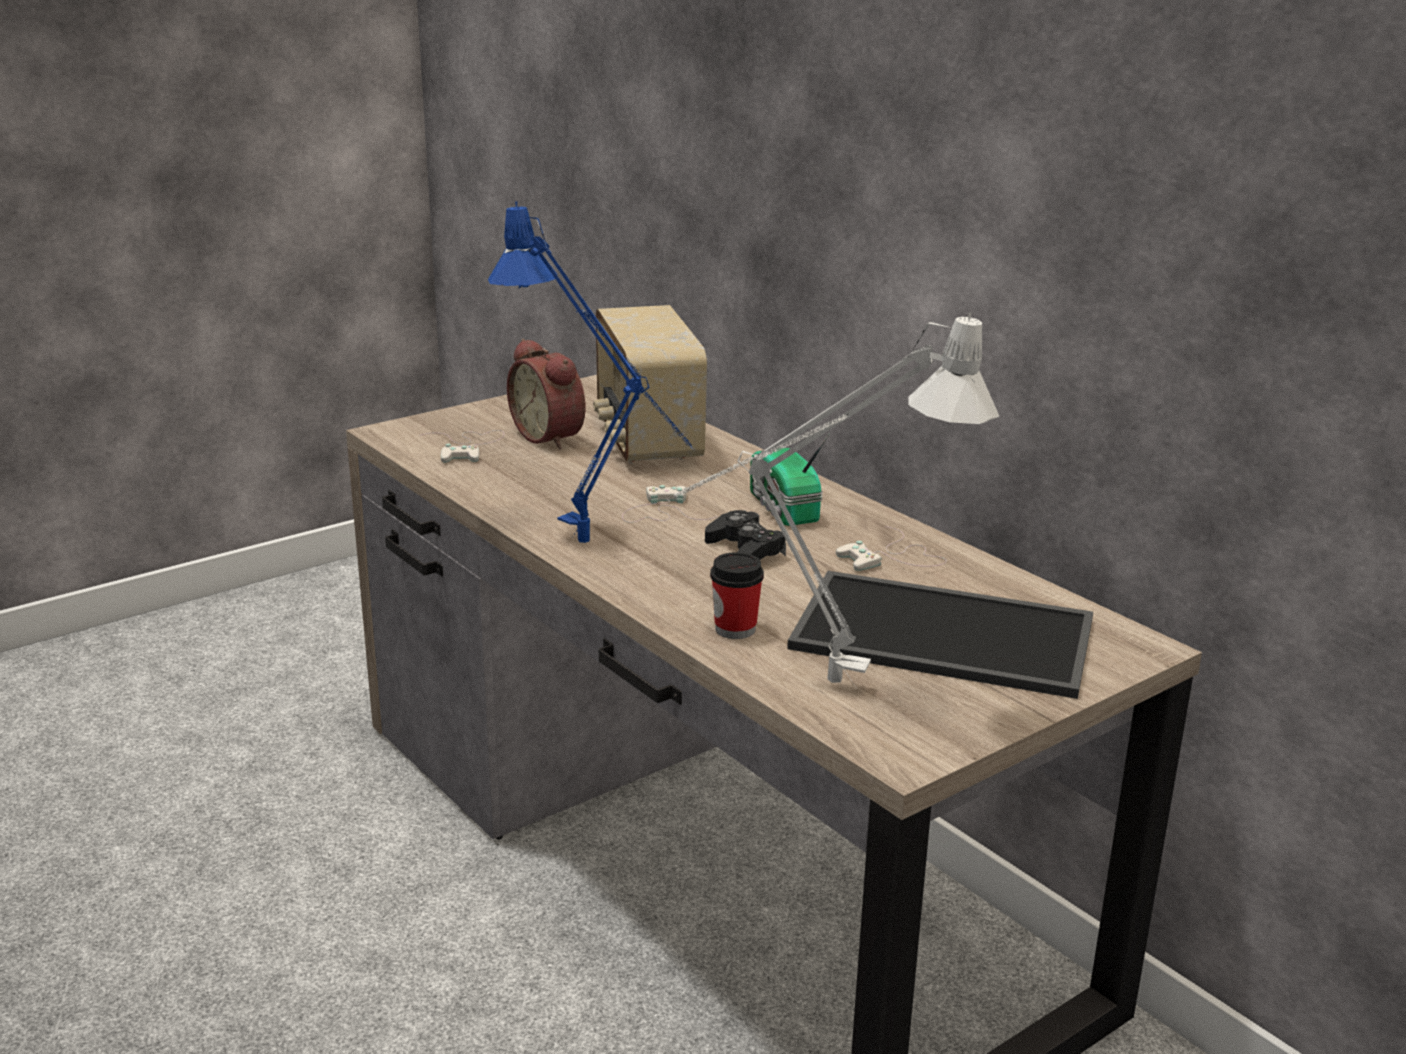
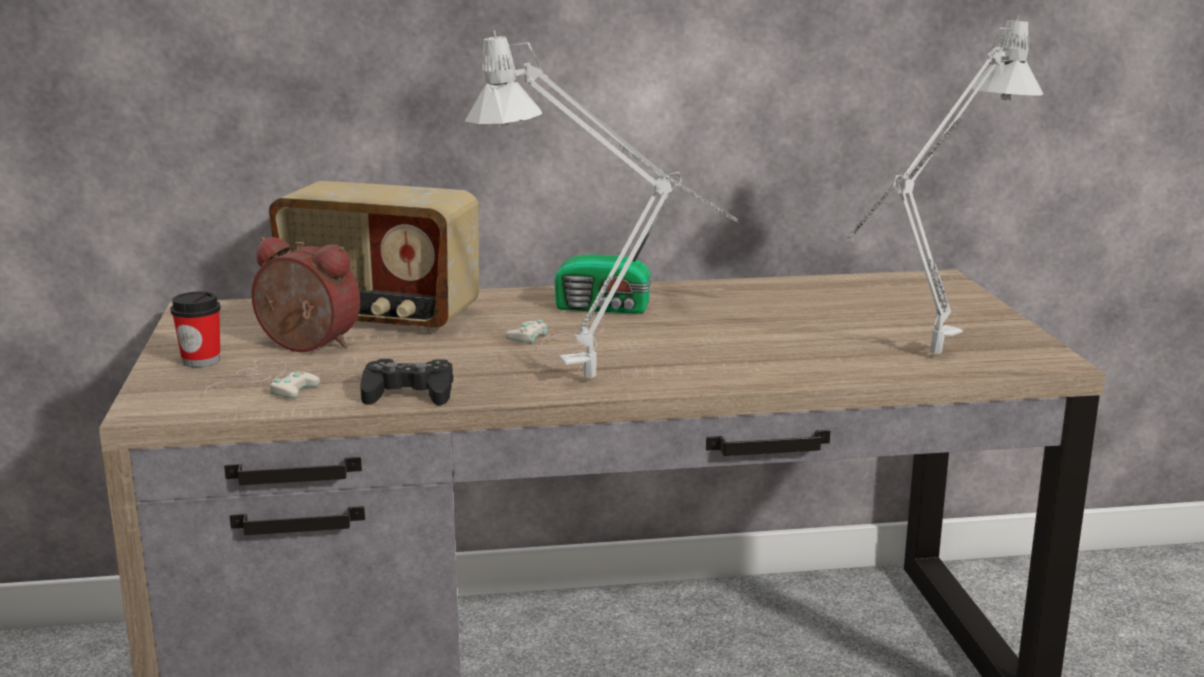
camera: 60 degrees left, 5 degrees down
blue table lamp [488,201,692,543] -> grey table lamp [465,31,739,380]
alarm clock [507,339,586,450] -> alarm clock turned 150 degrees counterclockwise [251,237,360,352]
black game controller [705,510,786,560] -> black game controller moved to [360,359,453,406]
cup [710,552,764,639] -> cup moved to [170,291,221,368]
tray [787,571,1093,699] -> none
white game controller [836,526,947,571] -> none

